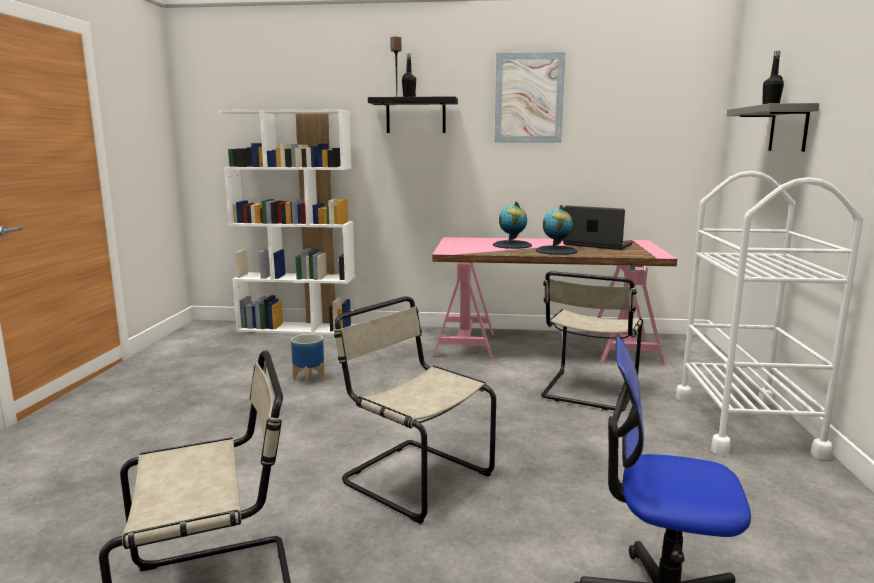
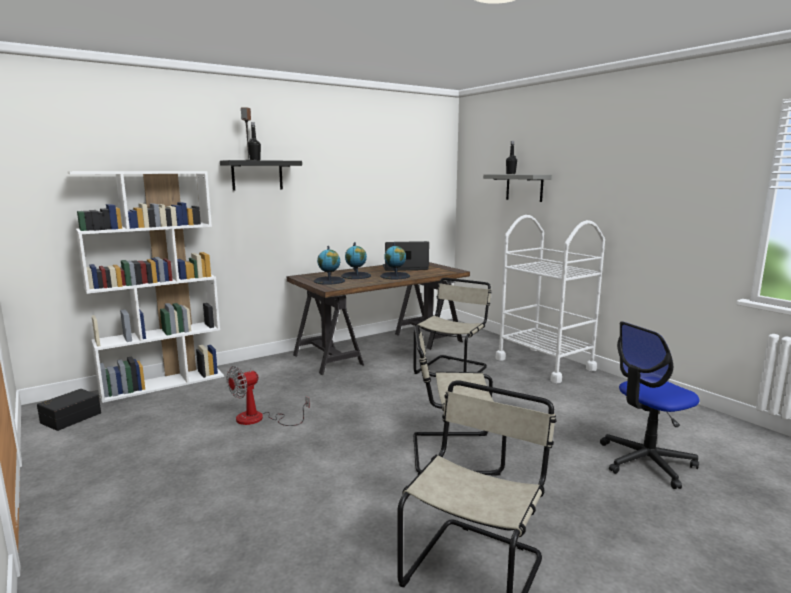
camera: 40 degrees left, 0 degrees up
planter [291,334,325,385] -> fan [226,366,310,426]
pink desk [432,237,677,365] -> brown desk [287,262,470,375]
picture [494,52,565,142] -> none
beige chair [541,271,643,411] -> beige chair turned 135 degrees counterclockwise [413,278,492,374]
none -> black storage box [37,389,101,431]
none -> globe [314,246,345,285]

